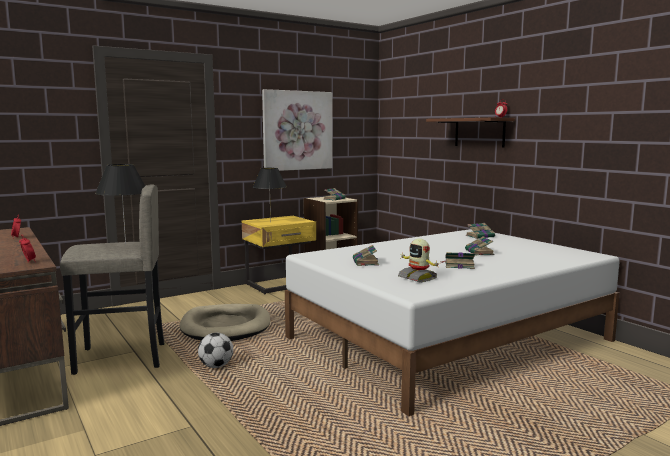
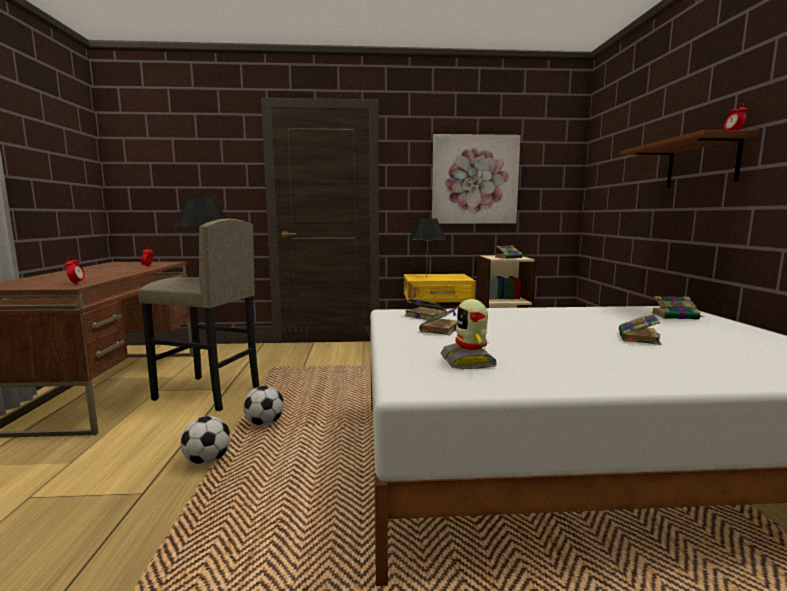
camera: 30 degrees right, 0 degrees up
beige dog bed [180,304,270,341] -> none
book [440,252,475,269] -> book moved to [404,298,446,320]
none -> football [180,416,231,465]

